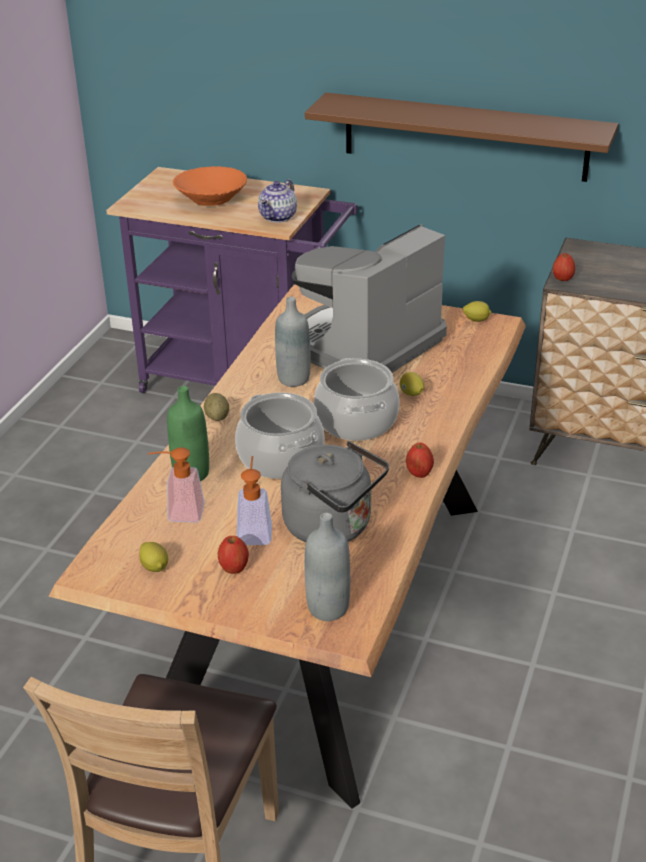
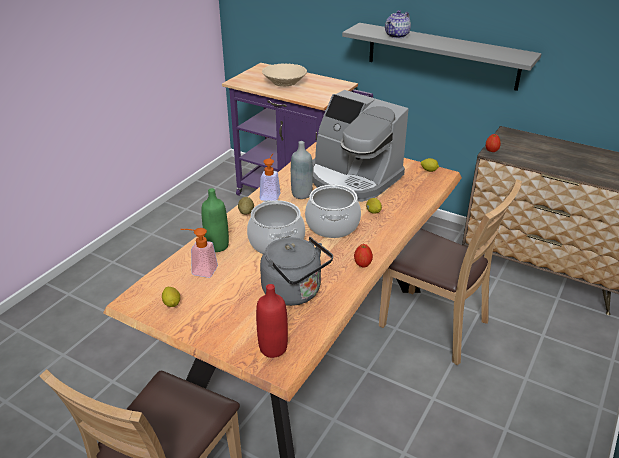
camera: 10 degrees right, 0 degrees up
orange bowl [173,166,247,206] -> beige bowl [262,64,307,86]
apple [218,536,249,574] -> none
soap dispenser [237,456,272,545] -> soap dispenser moved to [260,154,281,201]
teapot [258,179,297,223] -> teapot moved to [385,10,411,39]
coffee machine [292,224,447,373] -> coffee machine turned 105 degrees counterclockwise [312,90,408,202]
brown shelf [305,93,618,182] -> grey shelf [342,23,542,91]
grey bottle [305,513,350,621] -> red bottle [256,284,288,358]
none -> brown chair [379,179,522,365]

